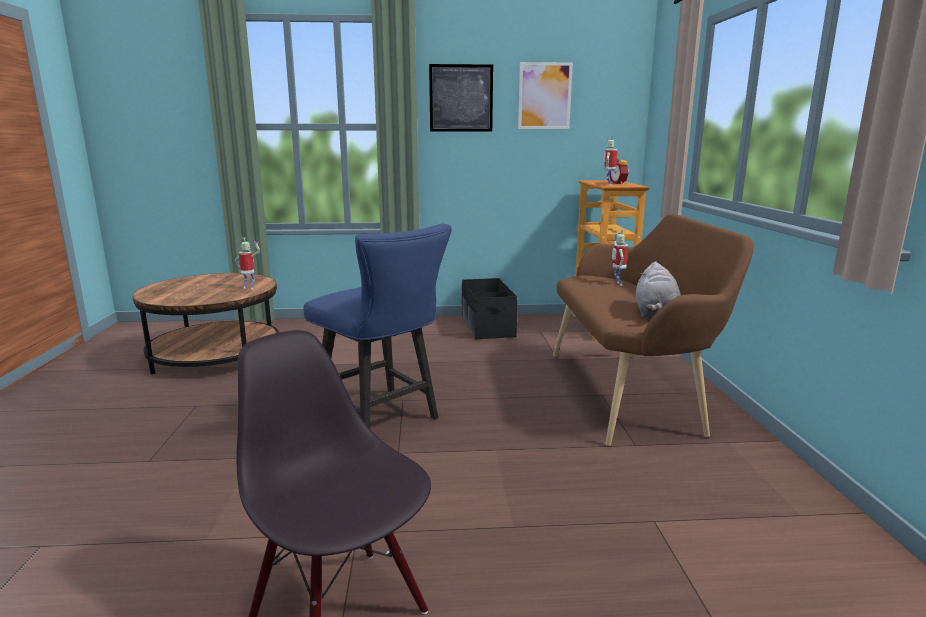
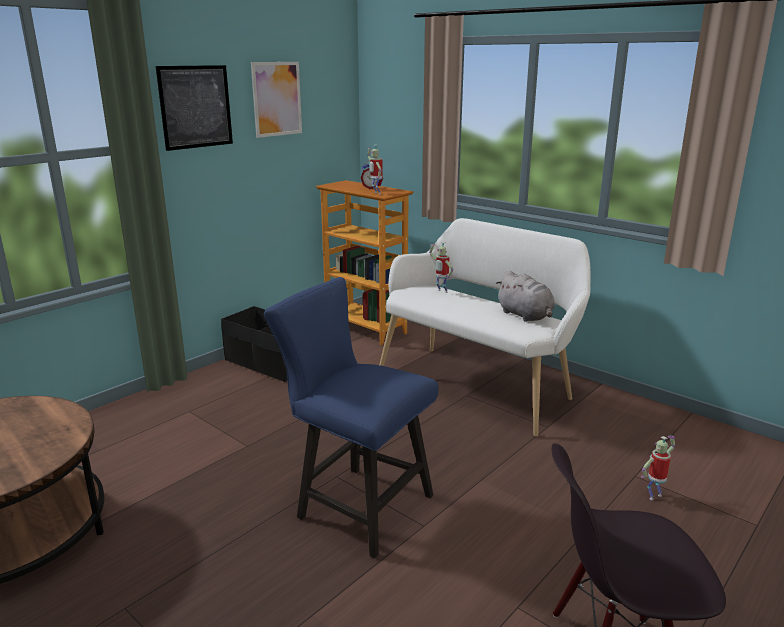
camera: 45 degrees left, 5 degrees up
toy robot [235,238,260,289] -> toy robot moved to [641,435,675,500]
blue chair [303,224,452,428] -> blue chair turned 150 degrees counterclockwise [264,277,438,558]
brown bench [553,214,754,446] -> white bench [379,218,591,437]

